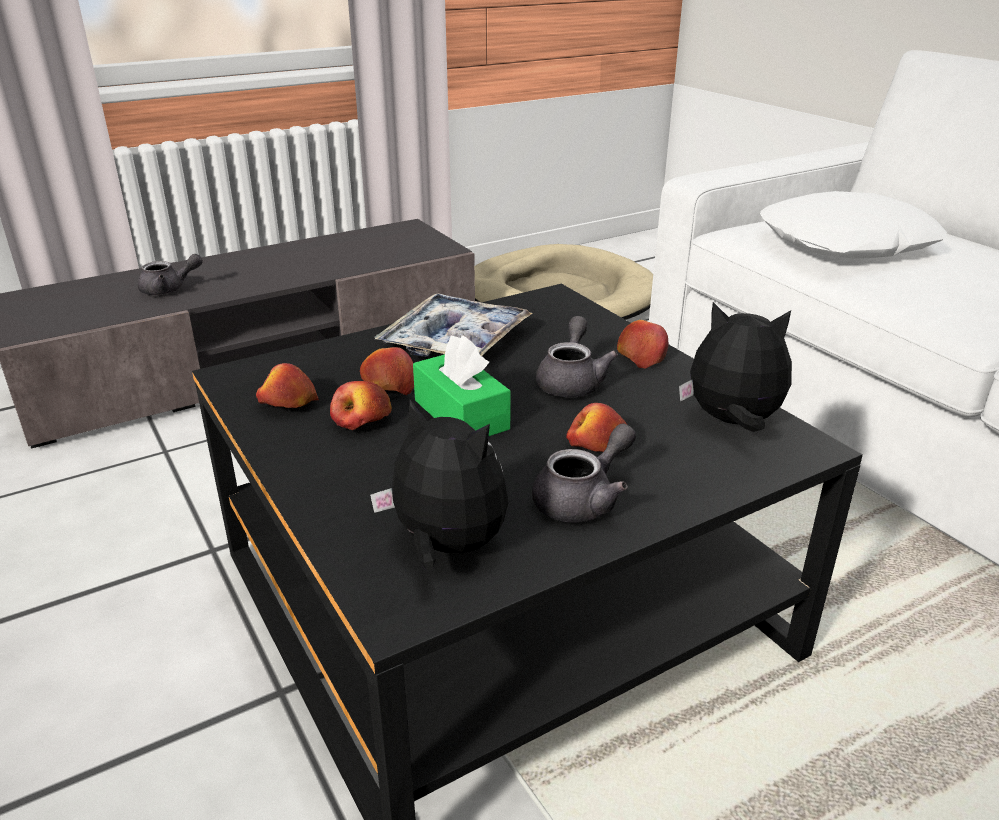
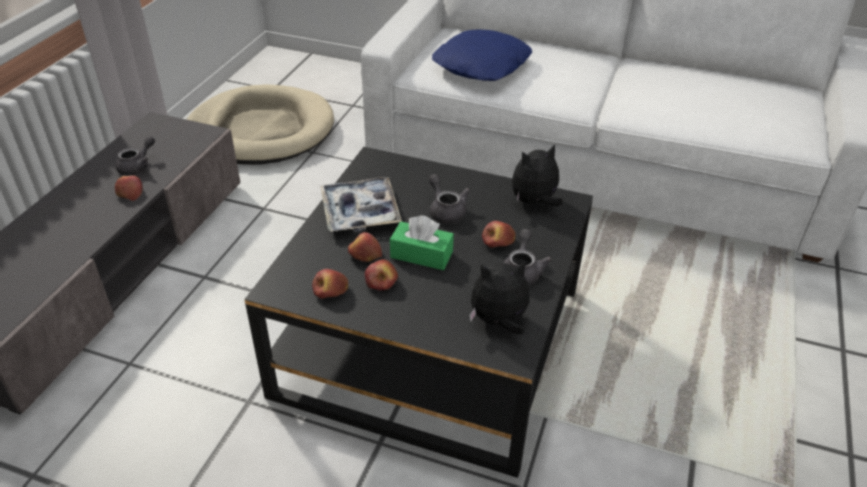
camera: 40 degrees left, 10 degrees up
grey teapot [138,254,203,295] -> grey teapot moved to [116,136,155,175]
apple [617,320,669,369] -> apple moved to [115,176,143,201]
white pillow [760,191,947,259] -> blue pillow [432,29,532,81]

